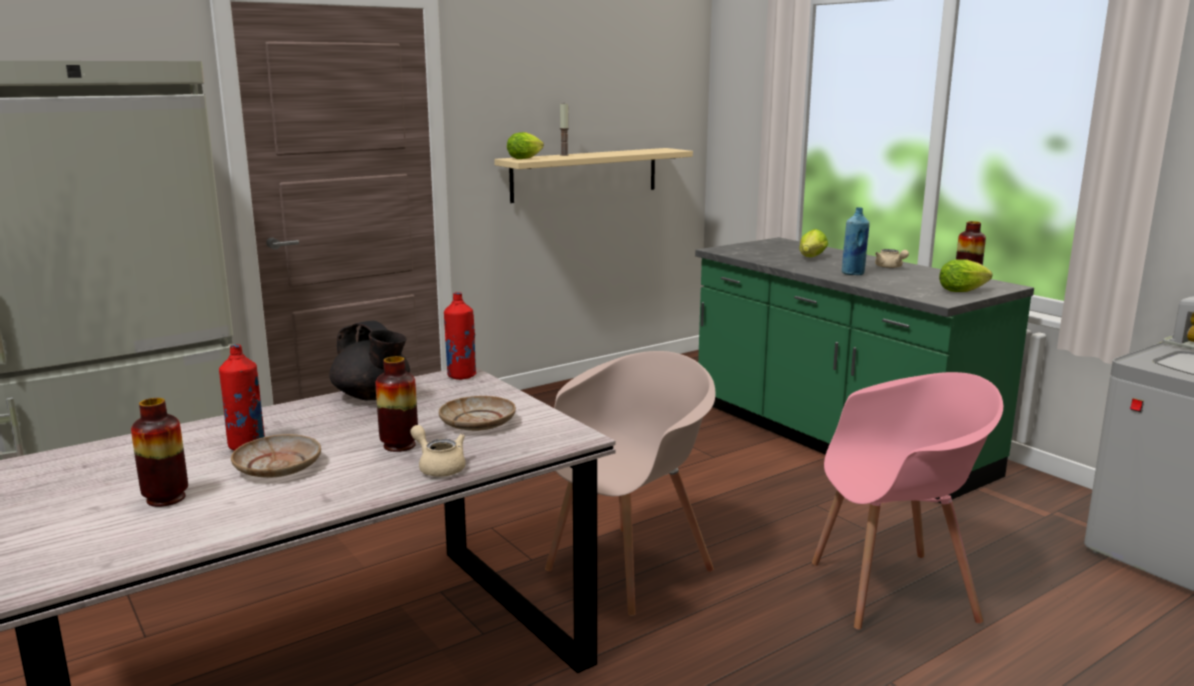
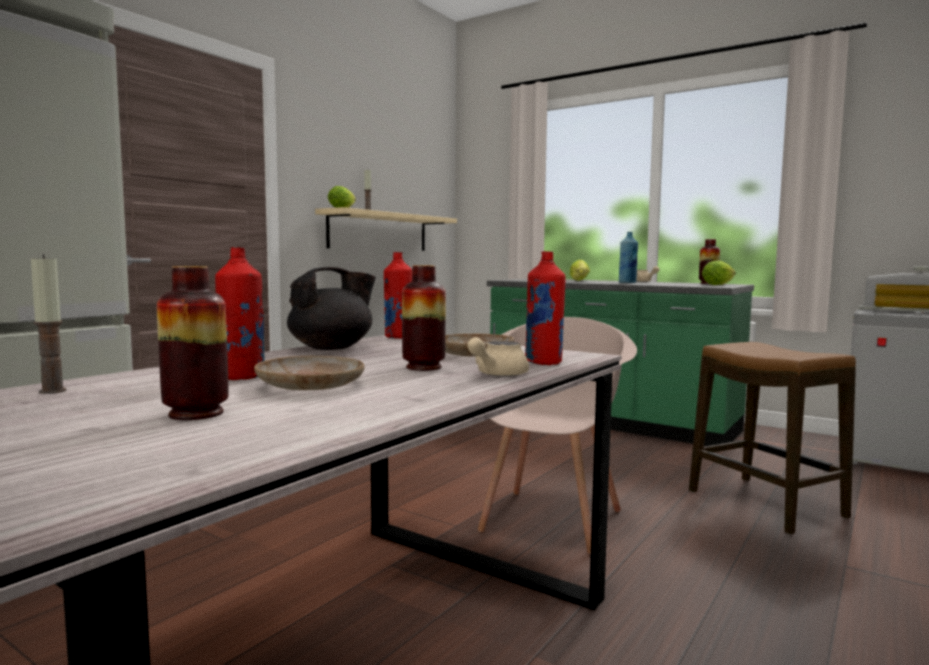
camera: 20 degrees left, 10 degrees down
black teapot [329,321,410,400] -> black teapot turned 60 degrees counterclockwise [287,267,376,350]
beige teapot [410,425,465,477] -> beige teapot turned 75 degrees counterclockwise [467,337,529,377]
pink chair [812,372,1003,630] -> stool [689,342,856,535]
none -> candle [31,254,66,394]
none -> red bottle [525,251,566,365]

